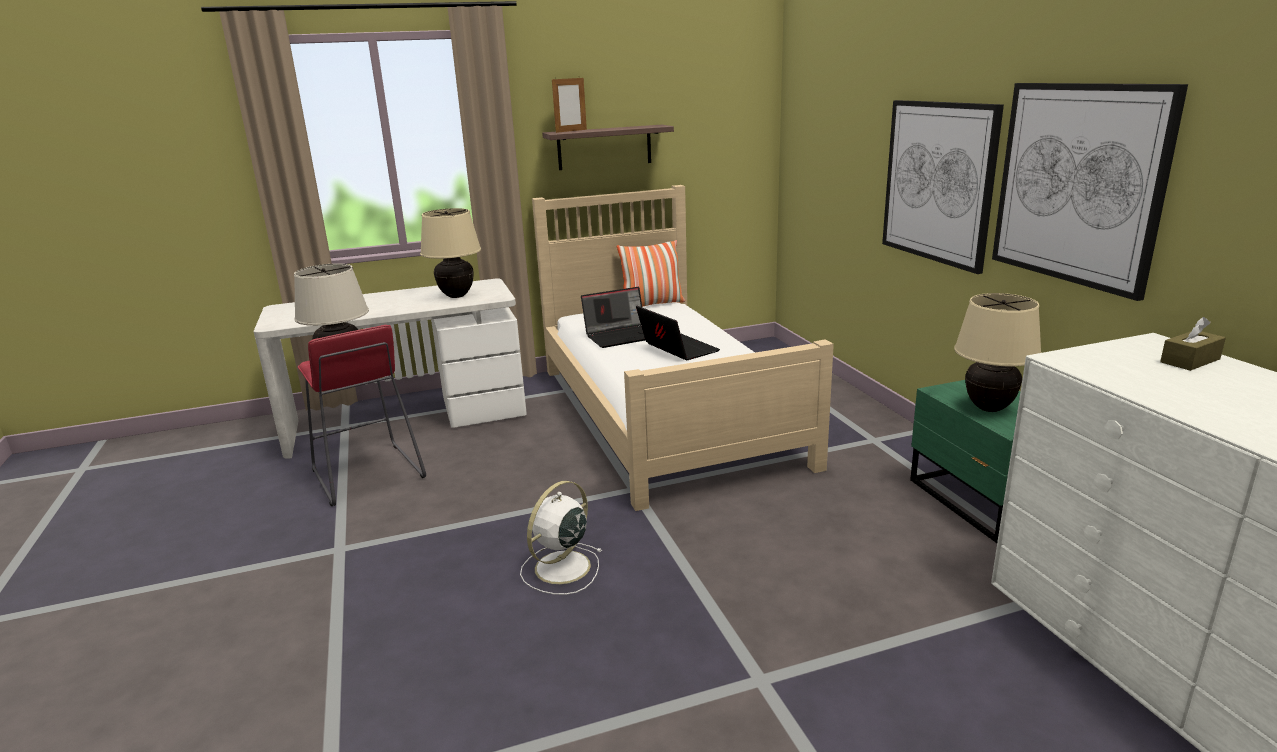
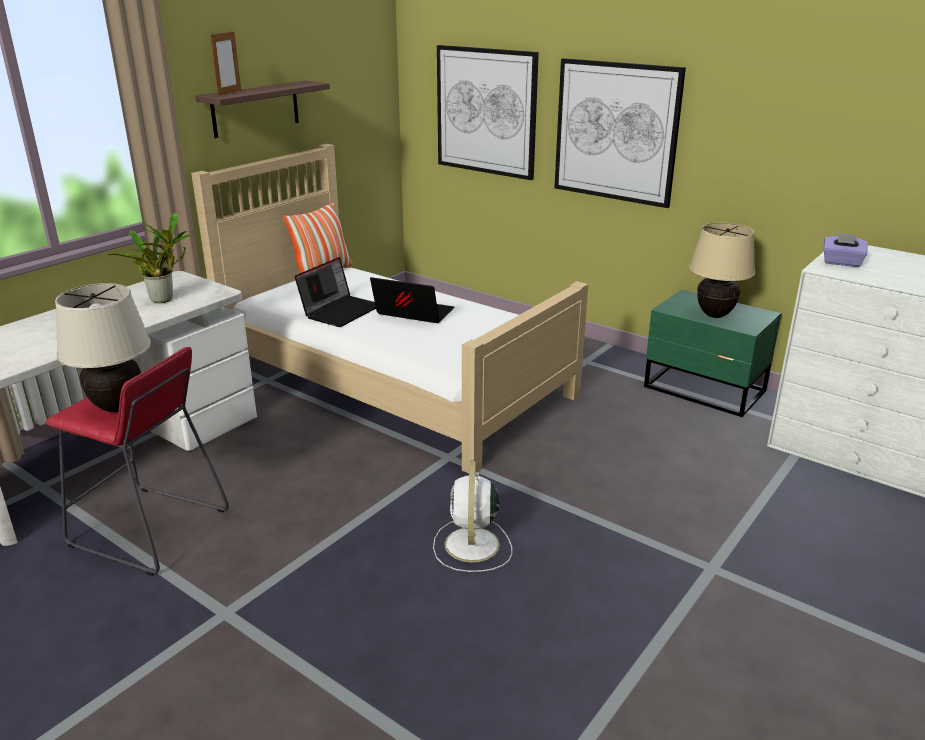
camera: 35 degrees left, 5 degrees up
beige table lamp [420,208,481,298] -> potted plant [108,213,193,303]
picture [992,83,1188,301] -> picture moved to [437,45,539,180]
brown tissue box [1160,317,1226,371] -> none
none -> purple tissue box [824,233,868,267]

